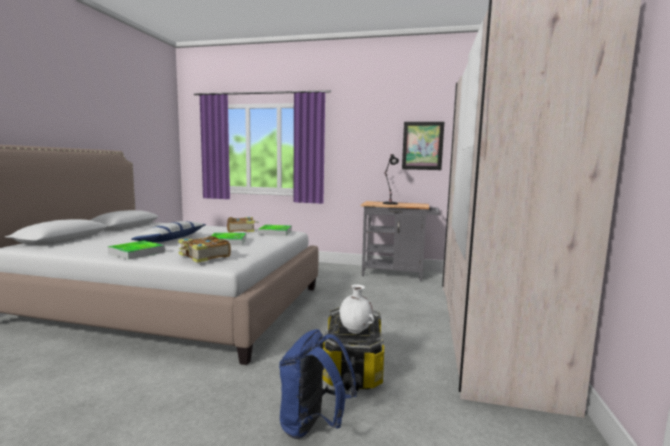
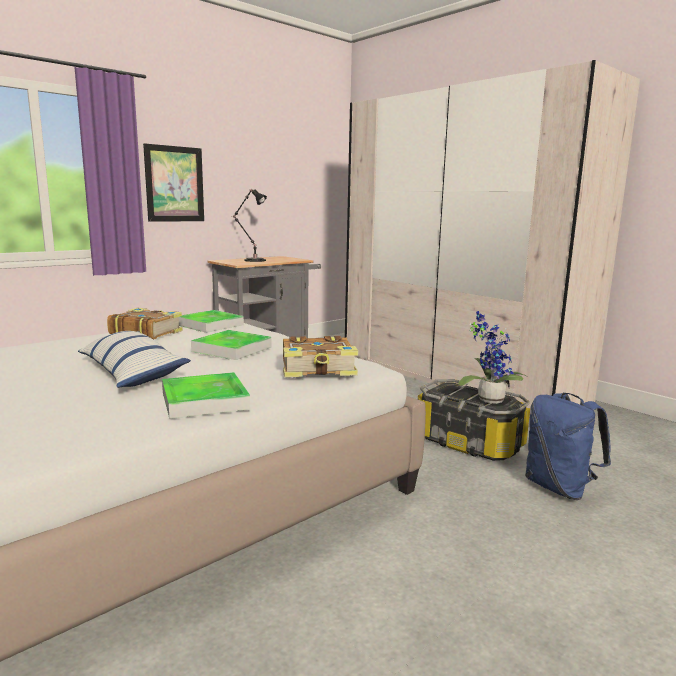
camera: 55 degrees left, 5 degrees up
white vase [339,284,375,334] -> potted plant [458,311,526,404]
picture [402,122,444,170] -> picture moved to [143,143,204,222]

